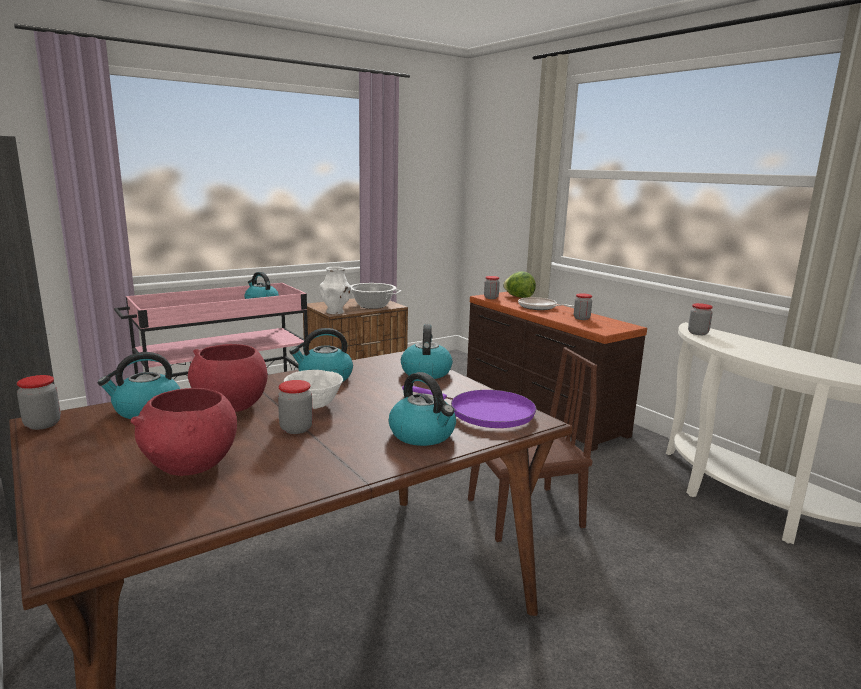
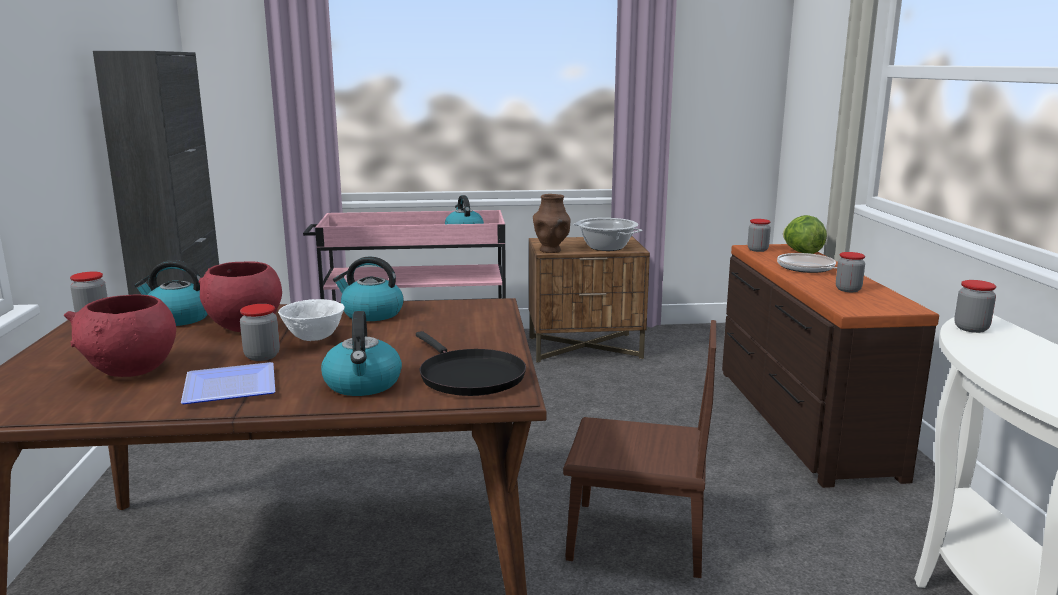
camera: 30 degrees right, 0 degrees up
white vase [319,267,351,314] -> brown vase [533,194,570,253]
kettle [401,324,453,379] -> none
purple frying pan [402,386,536,428] -> black frying pan [416,331,526,396]
none -> plate [181,362,275,404]

